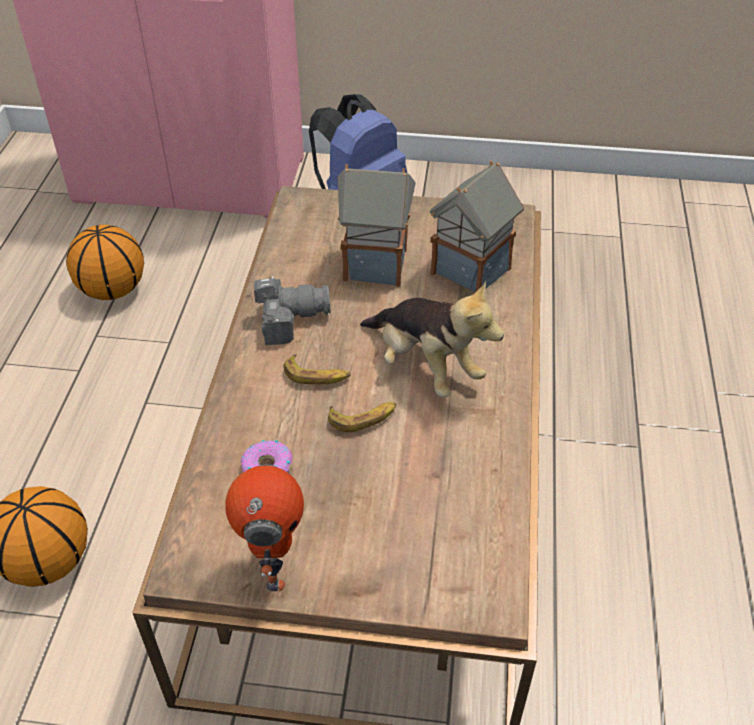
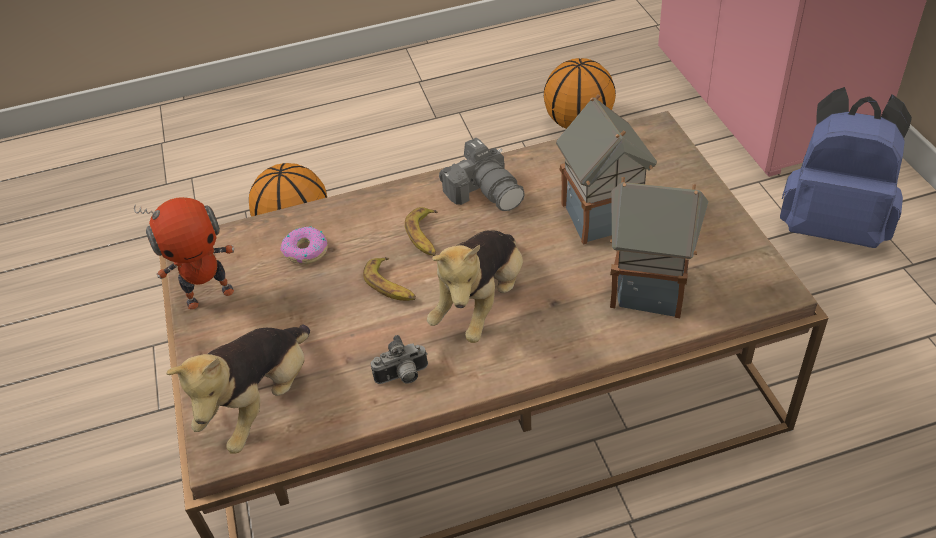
camera: 70 degrees right, 0 degrees up
none -> plush toy [166,324,310,454]
none -> camera [371,335,428,384]

